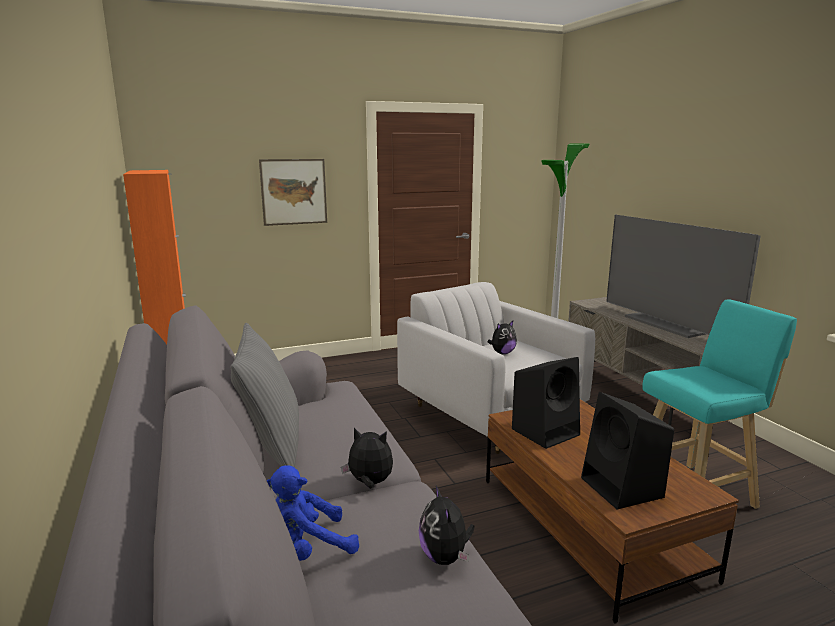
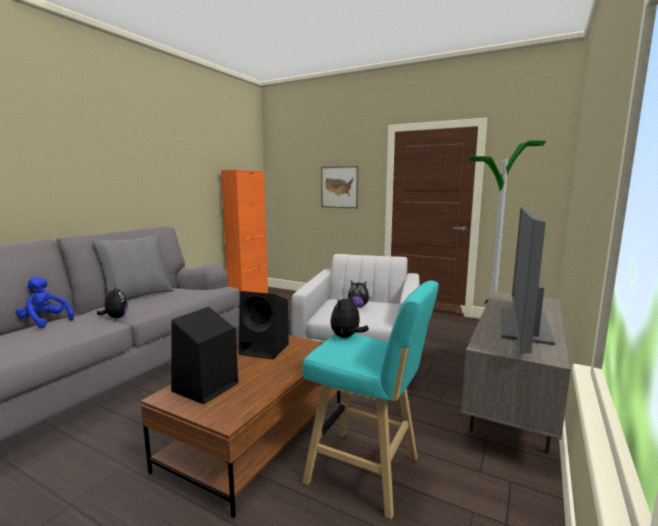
camera: 50 degrees right, 5 degrees down
plush toy [419,484,475,565] -> plush toy moved to [330,294,369,338]

